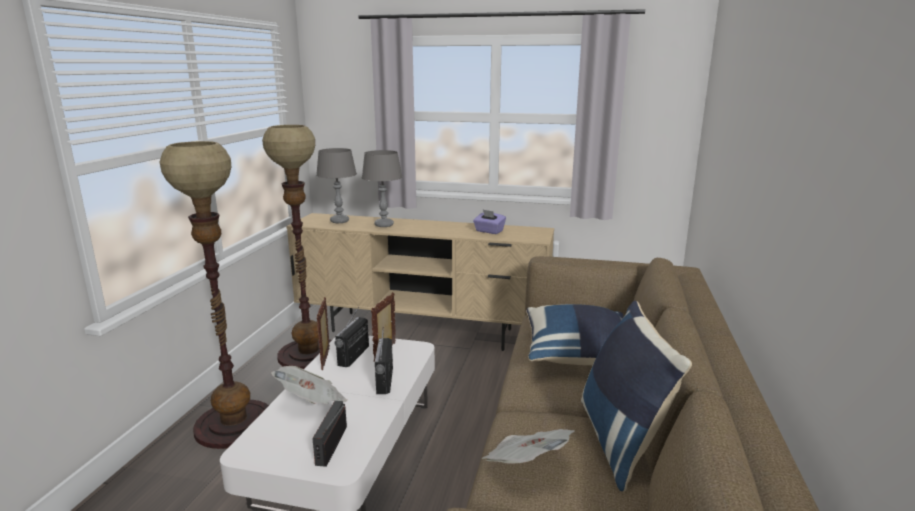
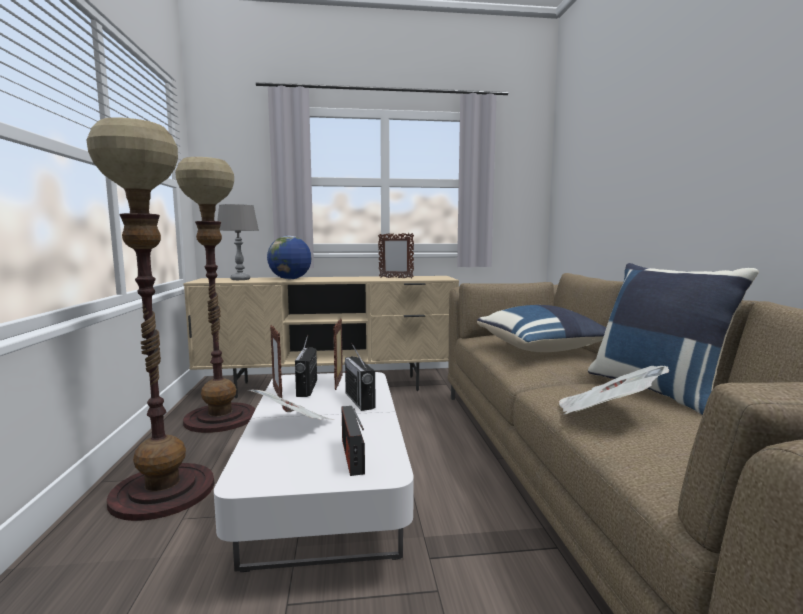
camera: 20 degrees left, 10 degrees down
grey table lamp [362,150,403,227] -> globe [267,236,312,279]
purple tissue box [473,210,506,234] -> picture frame [378,233,414,279]

